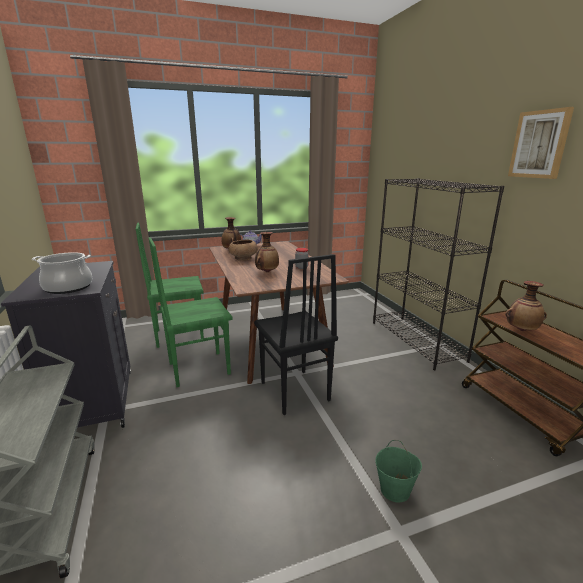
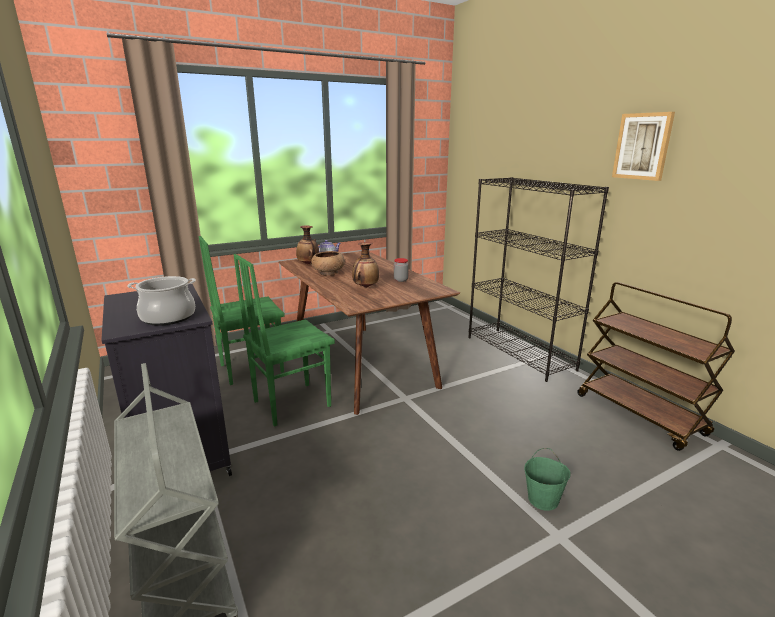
camera: 10 degrees left, 0 degrees up
black chair [254,254,338,415] -> none
vase [505,281,547,331] -> none

